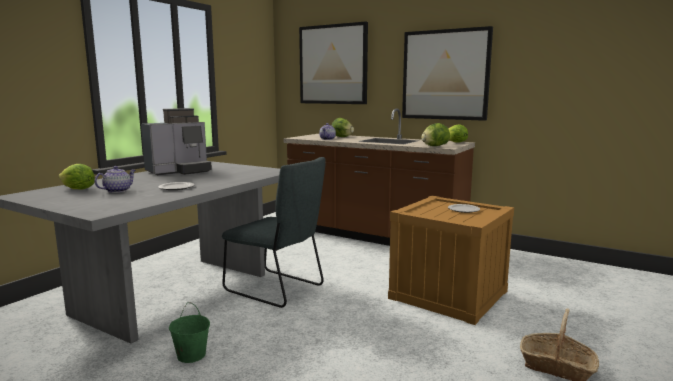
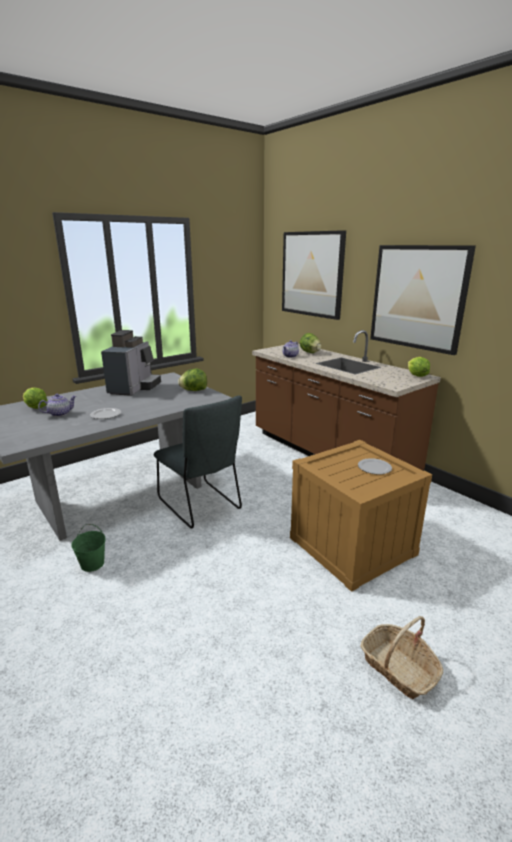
camera: 20 degrees right, 10 degrees up
coffee machine [141,108,212,175] -> coffee machine turned 60 degrees counterclockwise [101,330,161,396]
lettuce [421,123,450,146] -> lettuce moved to [178,369,207,391]

